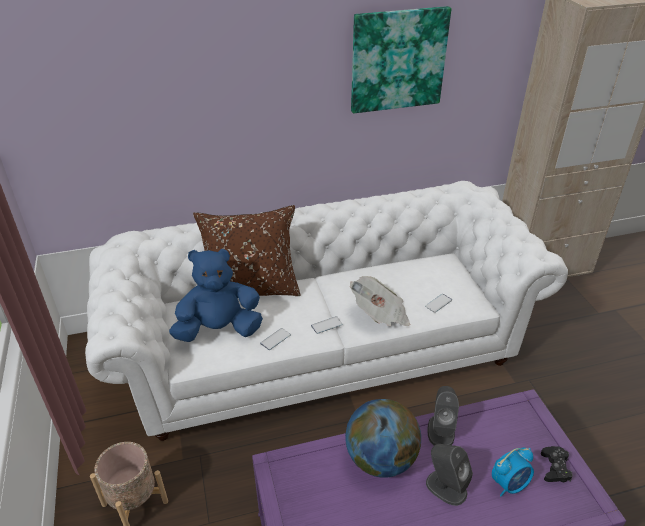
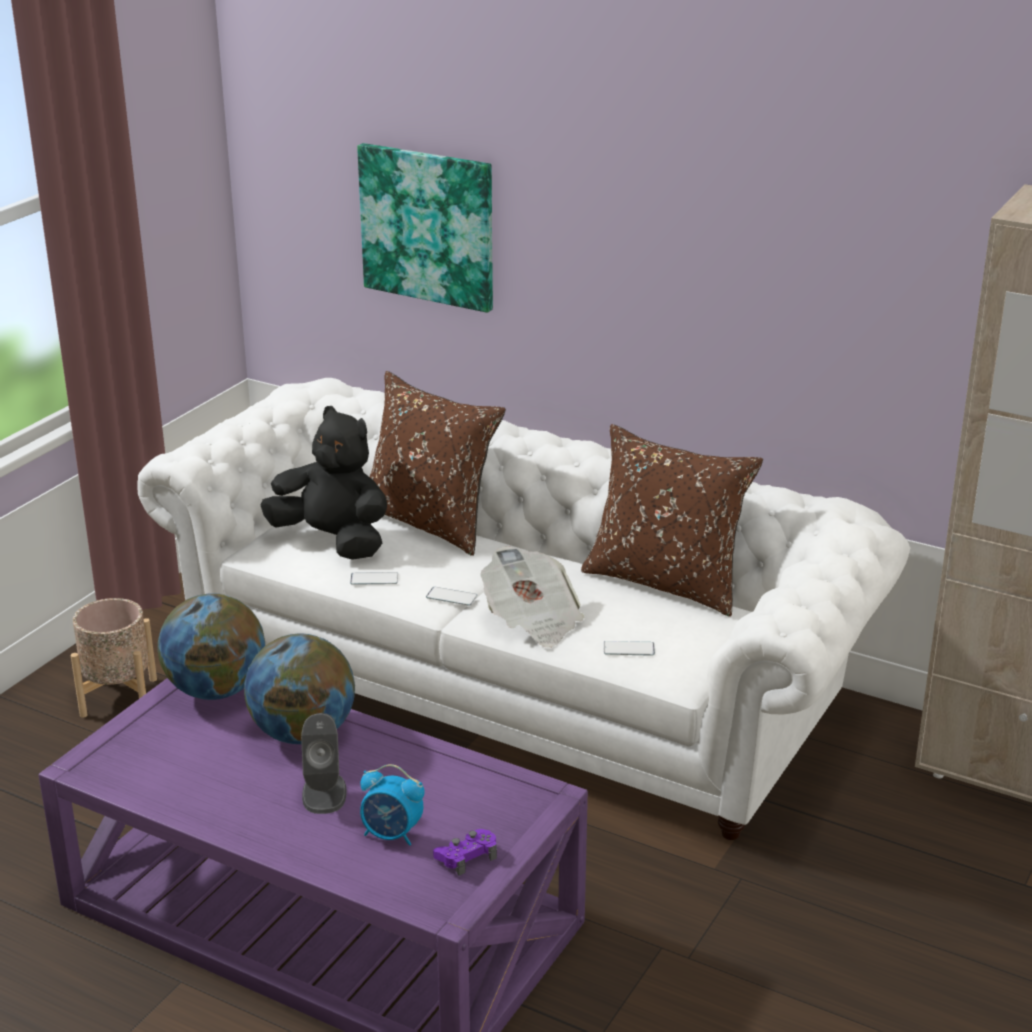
camera: 45 degrees right, 10 degrees down
blue plush toy [169,249,263,342] -> black plush toy [260,406,387,560]
picture [351,6,451,114] -> picture moved to [357,143,493,313]
grey speaker [428,386,459,446] -> none
black game controller [541,446,573,482] -> purple game controller [433,829,497,876]
none -> globe [158,593,265,700]
none -> brown pillow [581,424,763,617]

